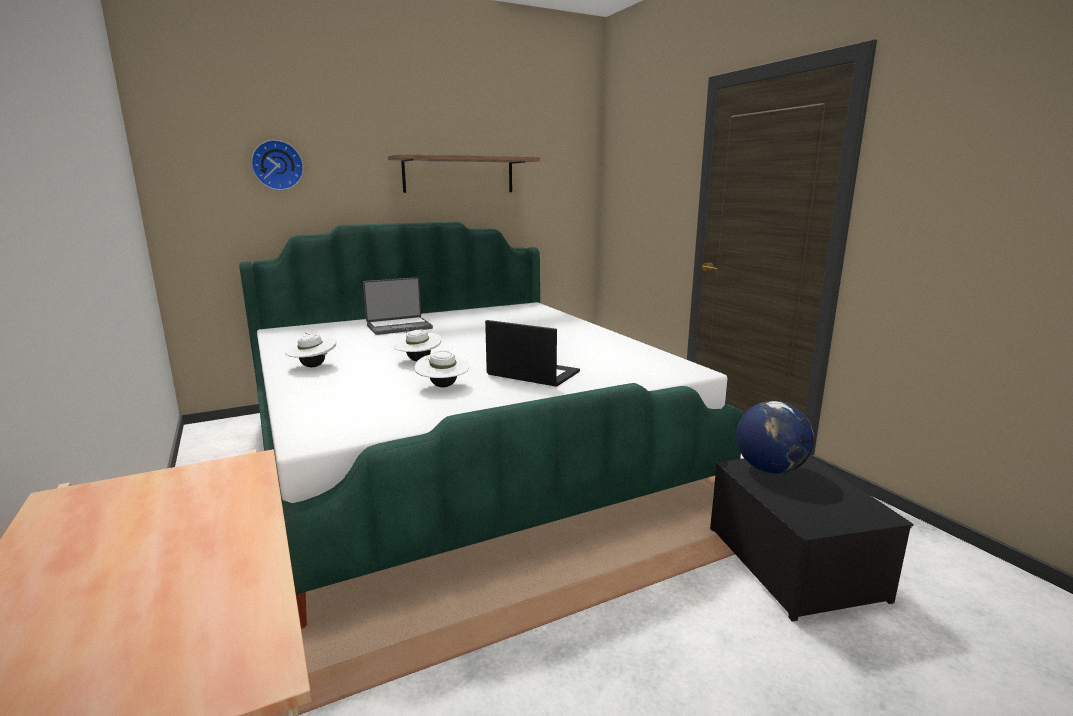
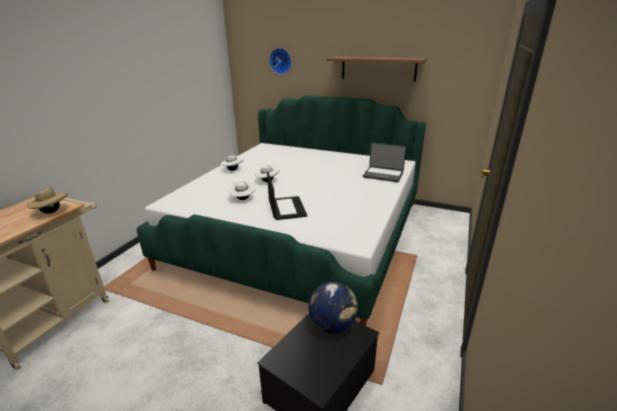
camera: 50 degrees right, 10 degrees up
laptop [363,277,433,335] -> laptop moved to [363,142,406,182]
none -> beige hat [27,187,67,214]

